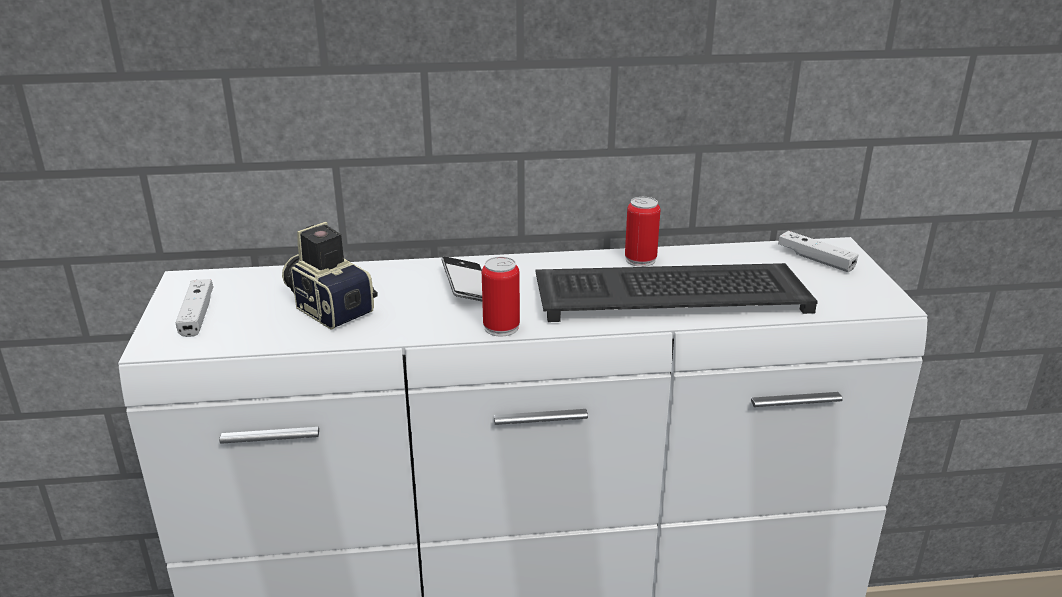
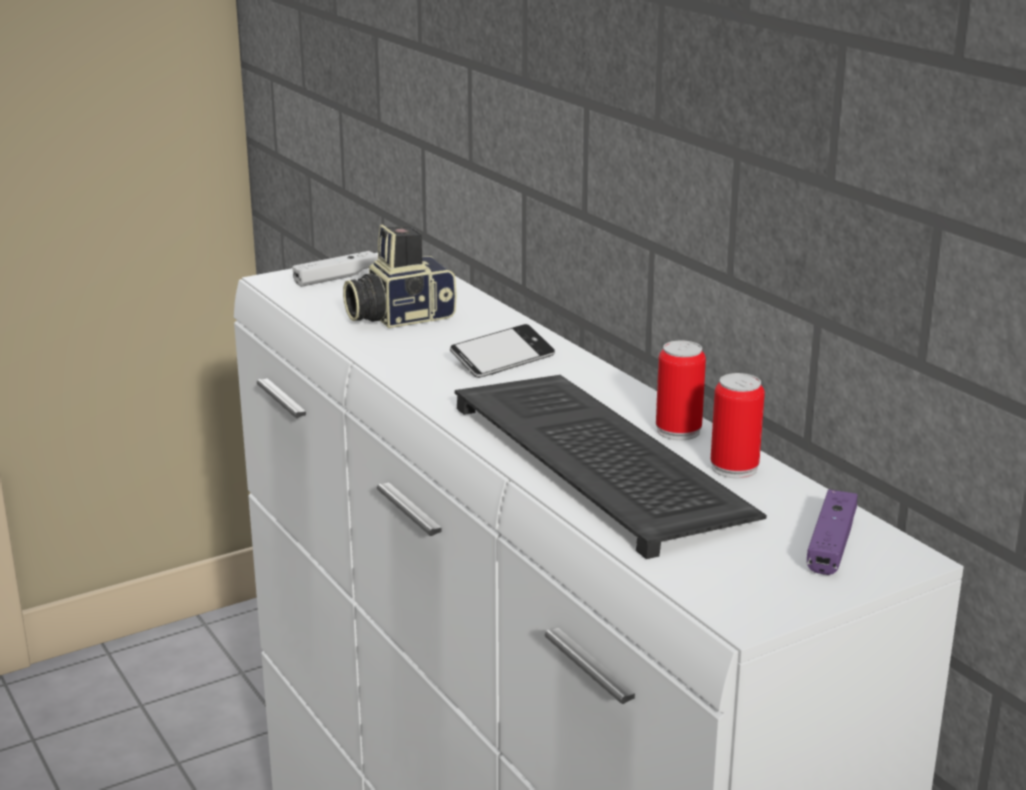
camera: 65 degrees right, 5 degrees down
camera [282,222,378,330] -> camera turned 135 degrees counterclockwise [343,225,457,328]
can [482,257,520,336] -> can moved to [711,373,765,478]
white game controller [778,231,859,272] -> purple game controller [807,489,857,575]

